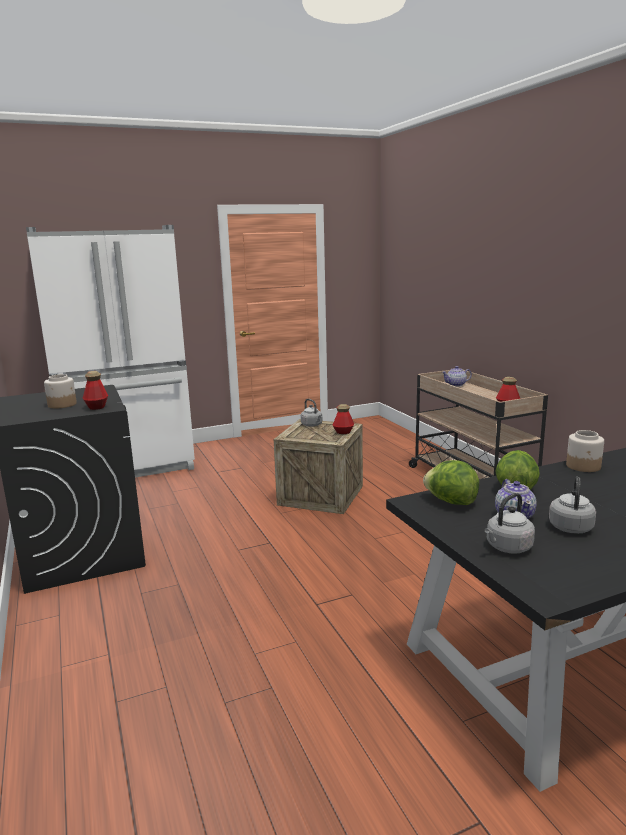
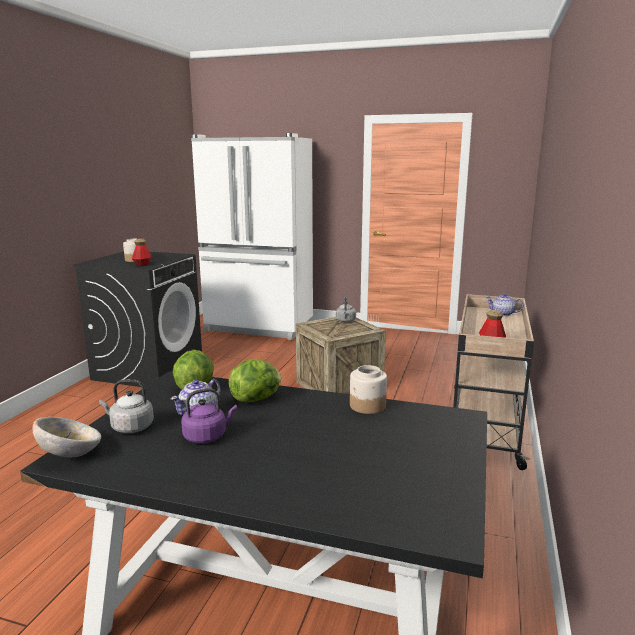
camera: 40 degrees right, 0 degrees up
bottle [333,404,354,434] -> none
grey kettle [549,477,596,534] -> purple kettle [181,388,237,444]
none -> bowl [32,417,101,457]

